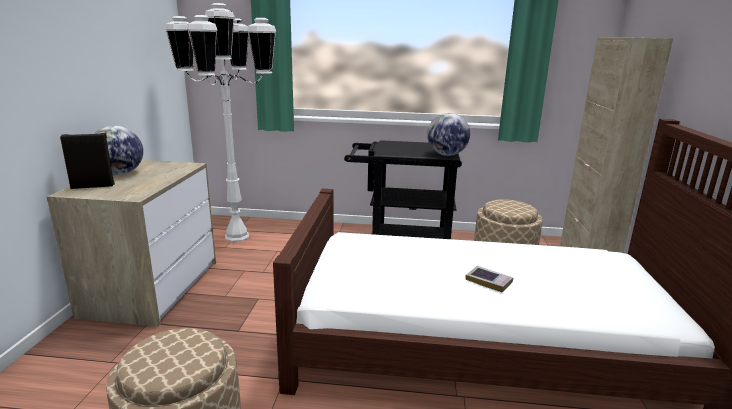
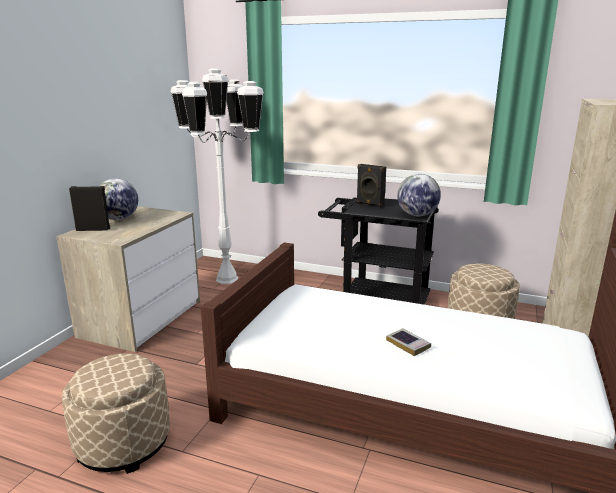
camera: 15 degrees right, 0 degrees up
none -> black speaker [356,164,386,207]

